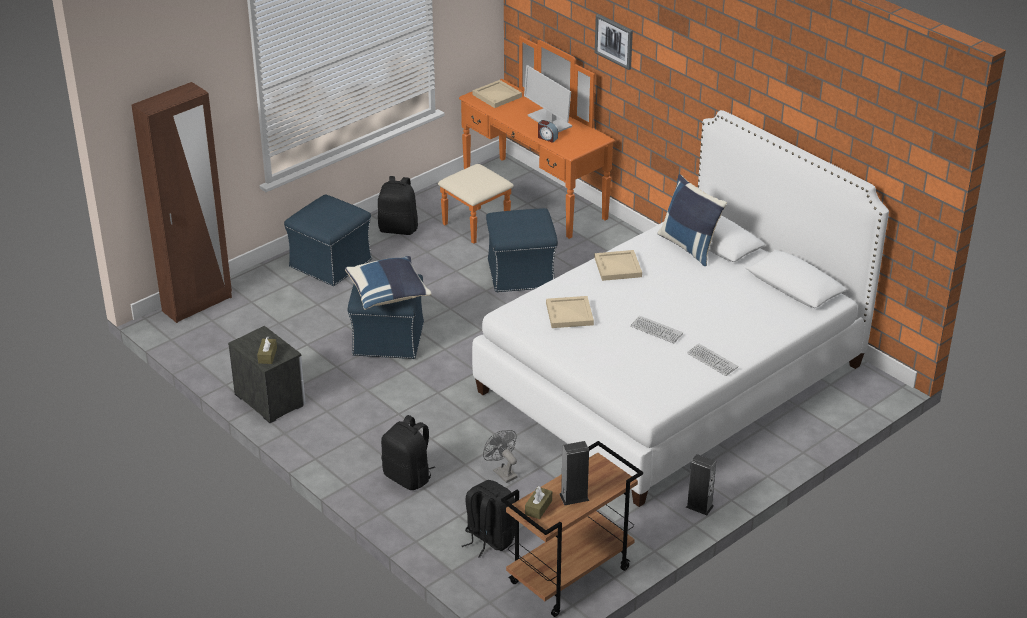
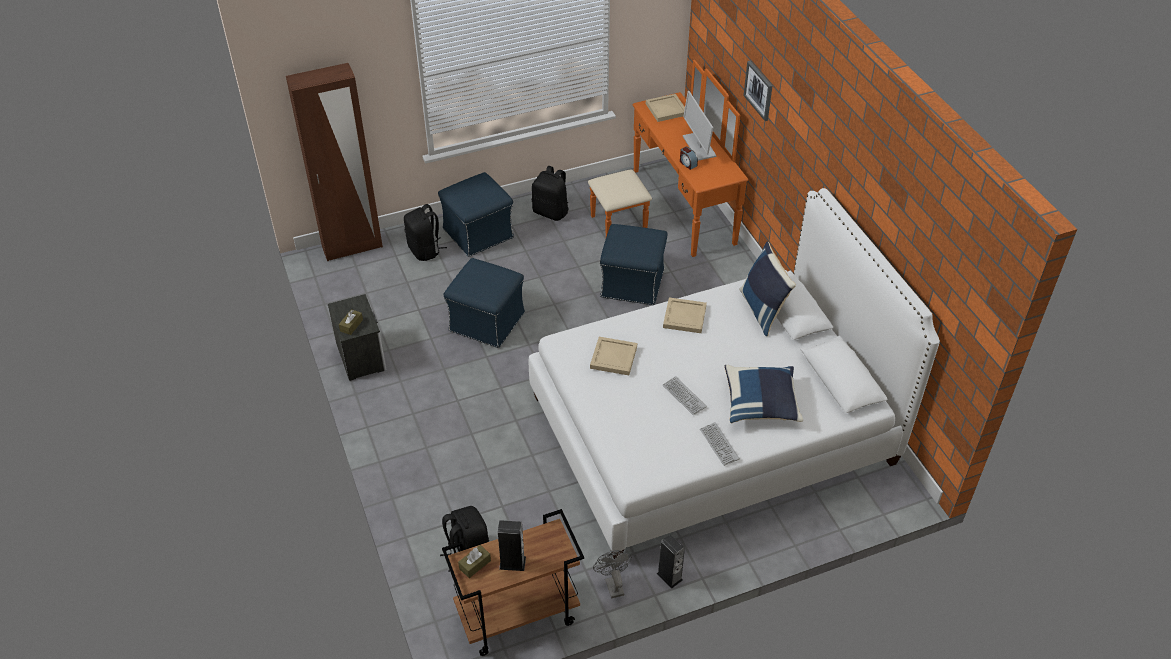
camera: 20 degrees right, 10 degrees up
blue pillow [345,256,432,310] -> blue pillow moved to [724,365,803,423]
black backpack [381,415,435,490] -> black backpack moved to [404,204,447,261]
grey fan [483,430,518,483] -> grey fan moved to [593,550,632,598]

